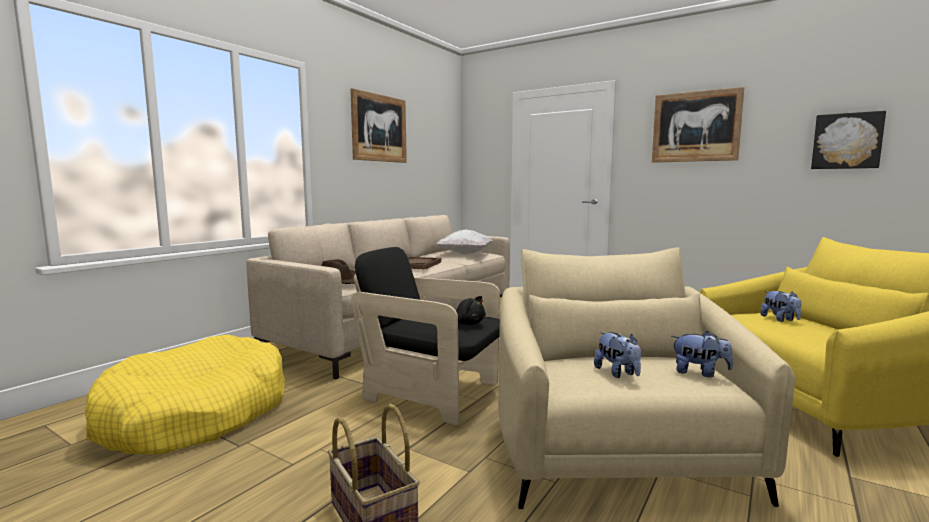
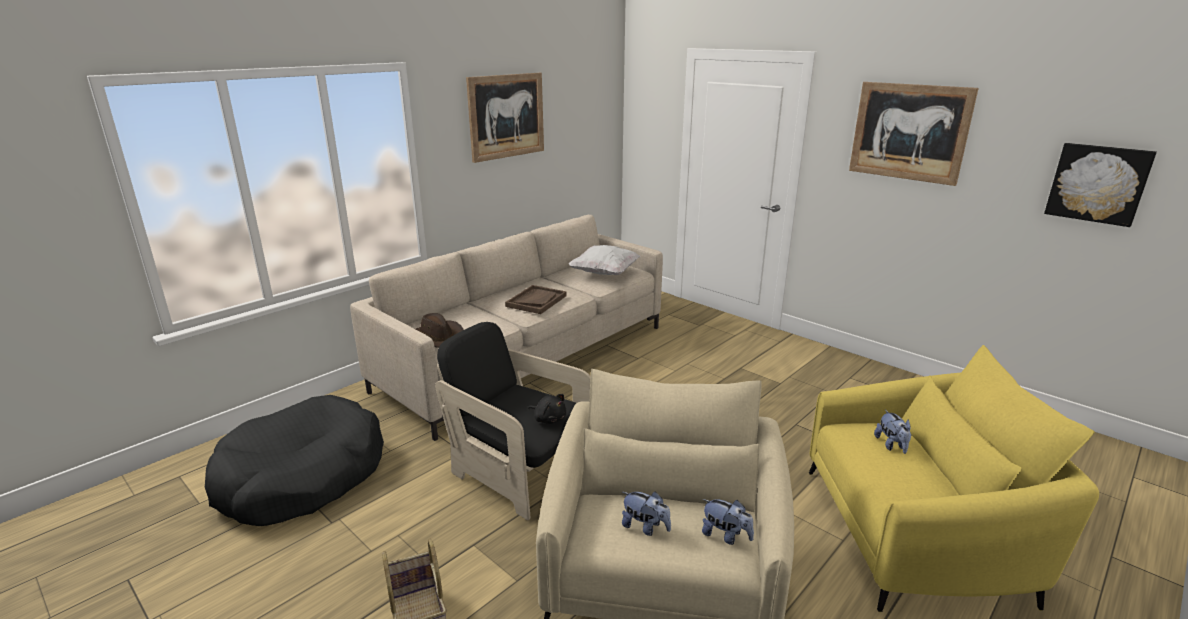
camera: 10 degrees right, 15 degrees up
yellow dog bed [85,334,285,454] -> black dog bed [205,395,384,526]
plush toy [594,332,641,378] -> plush toy turned 45 degrees counterclockwise [622,491,671,536]

